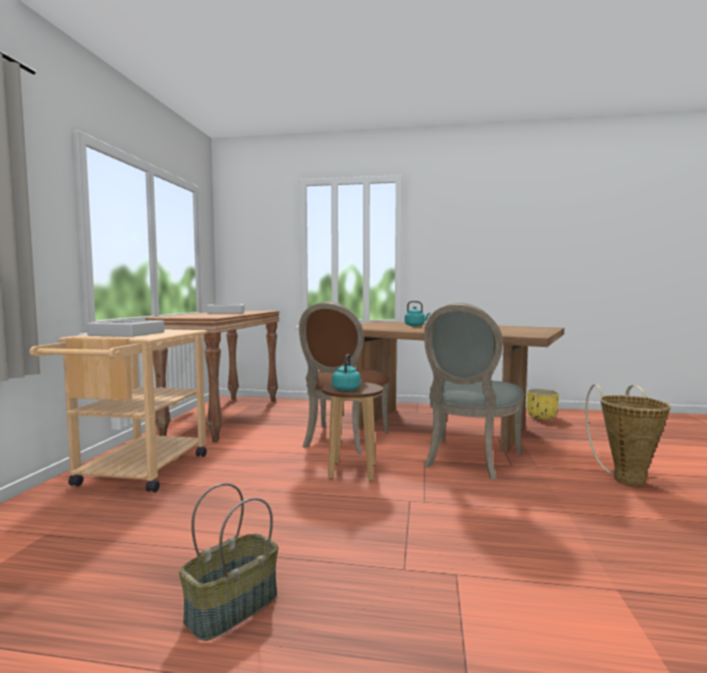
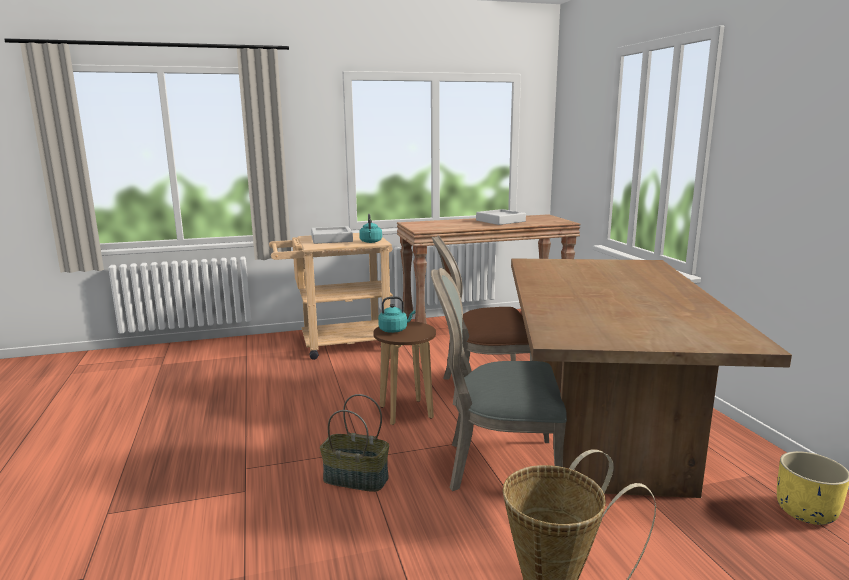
camera: 65 degrees right, 10 degrees up
basket [179,483,279,641] -> basket moved to [320,394,389,492]
turquoise kettle [405,301,430,326] -> turquoise kettle moved to [359,214,382,243]

